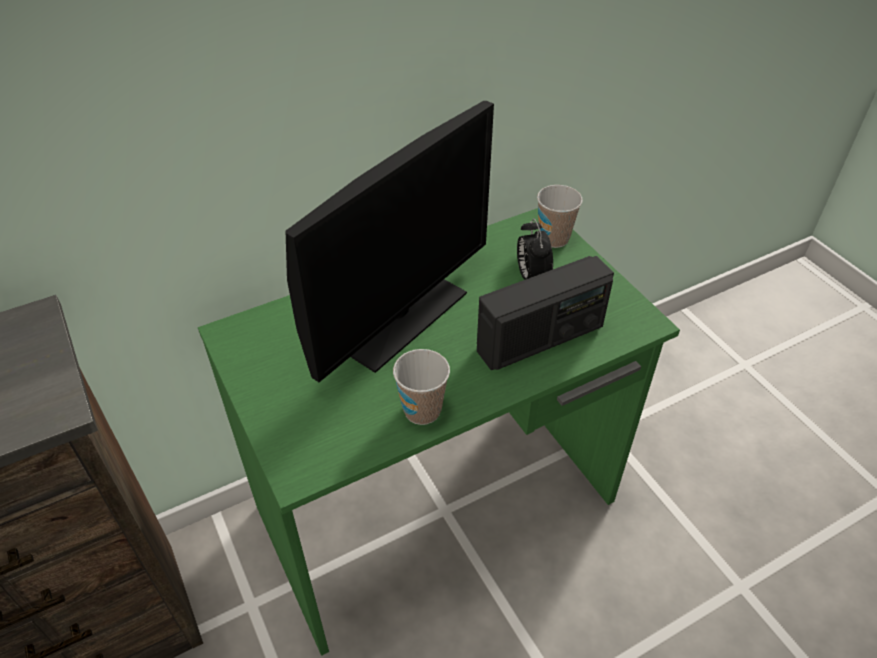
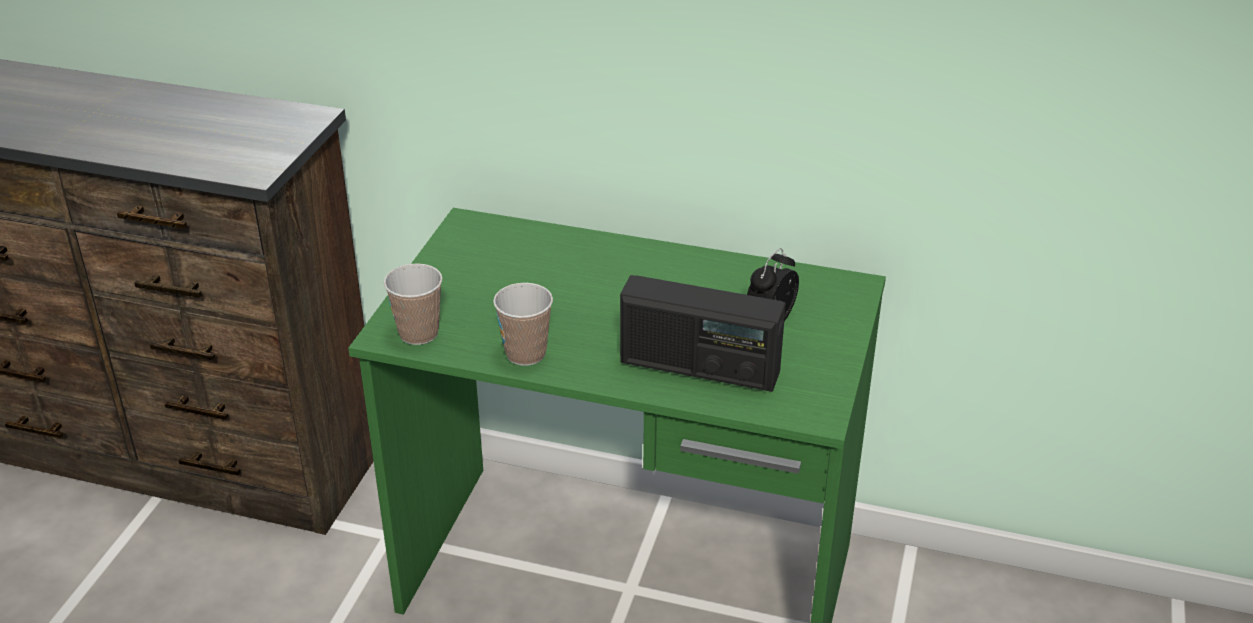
camera: 45 degrees right, 10 degrees down
monitor [286,101,494,382] -> none
cup [537,185,583,248] -> cup moved to [384,263,443,345]

